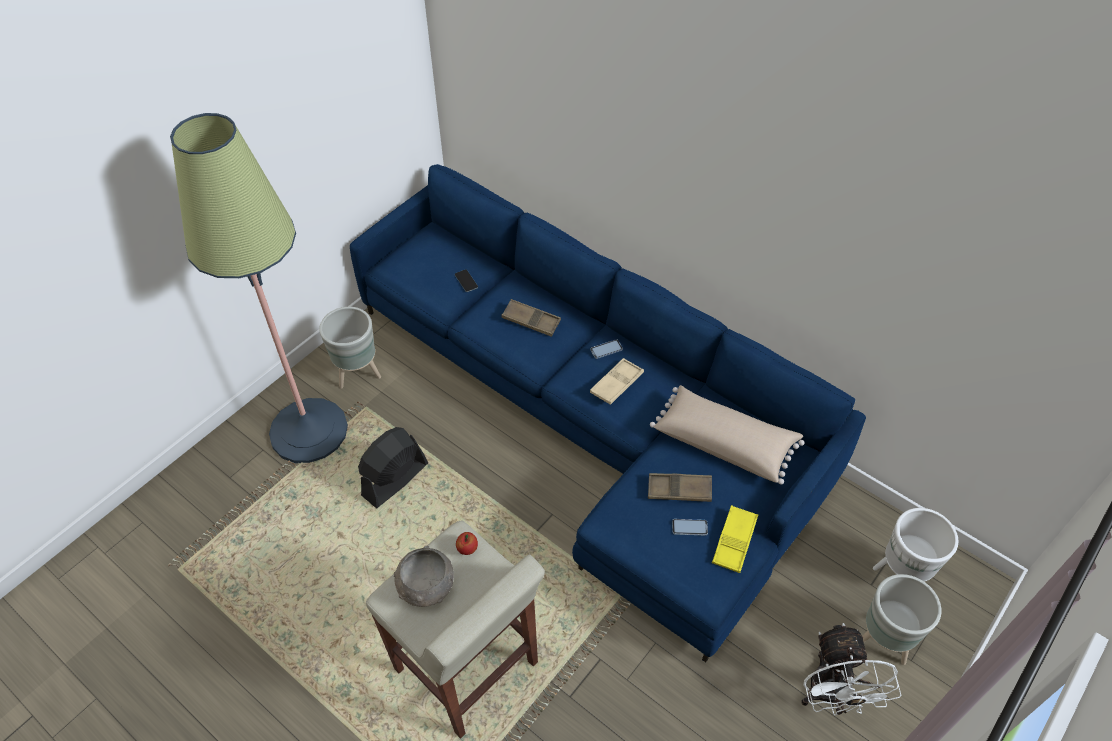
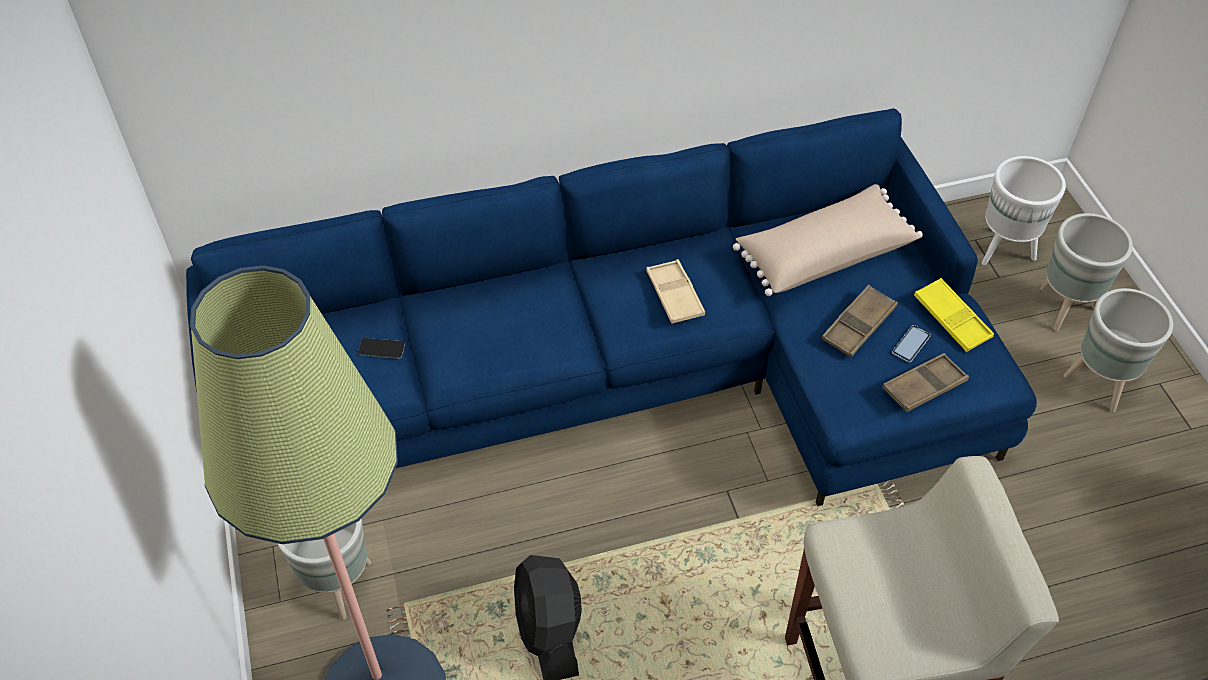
camera: 55 degrees left, 0 degrees up
grey bowl [394,546,454,607] -> none
apple [456,532,478,555] -> none
brown tray [501,299,561,337] -> brown tray moved to [882,353,969,412]
phone [590,339,623,359] -> none
white fan [801,623,901,716] -> grey planter [1064,288,1173,412]

